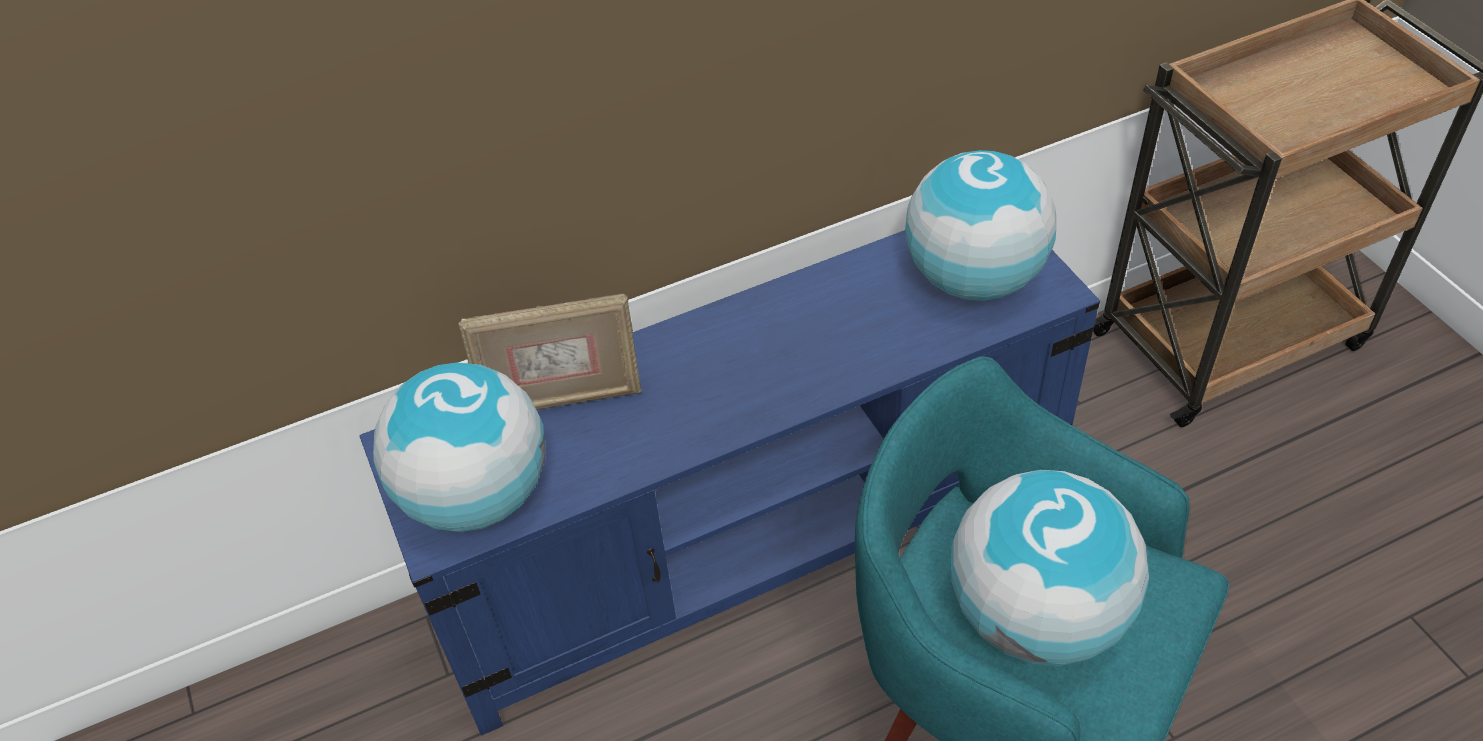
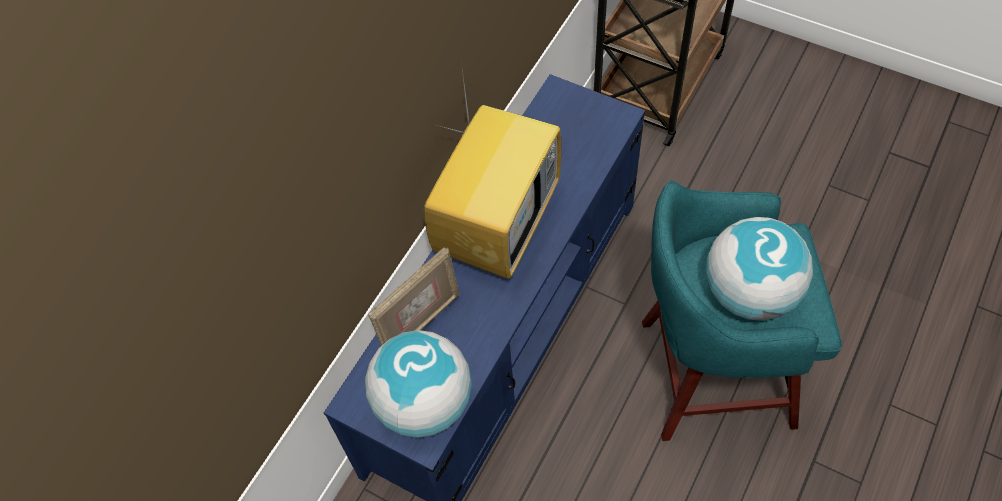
camera: 35 degrees left, 10 degrees up
globe [905,150,1056,301] -> none
none -> television [424,62,561,279]

